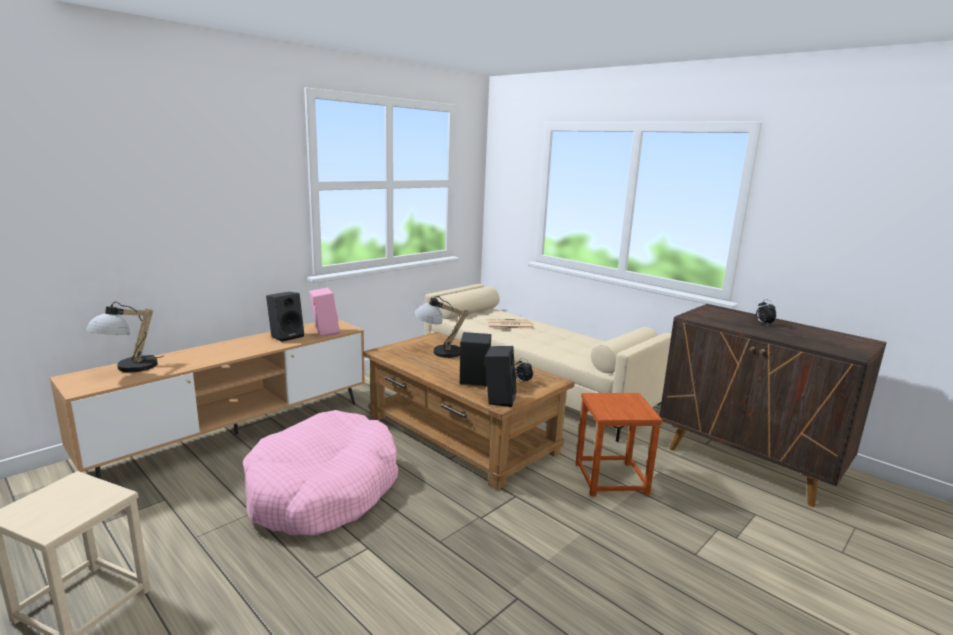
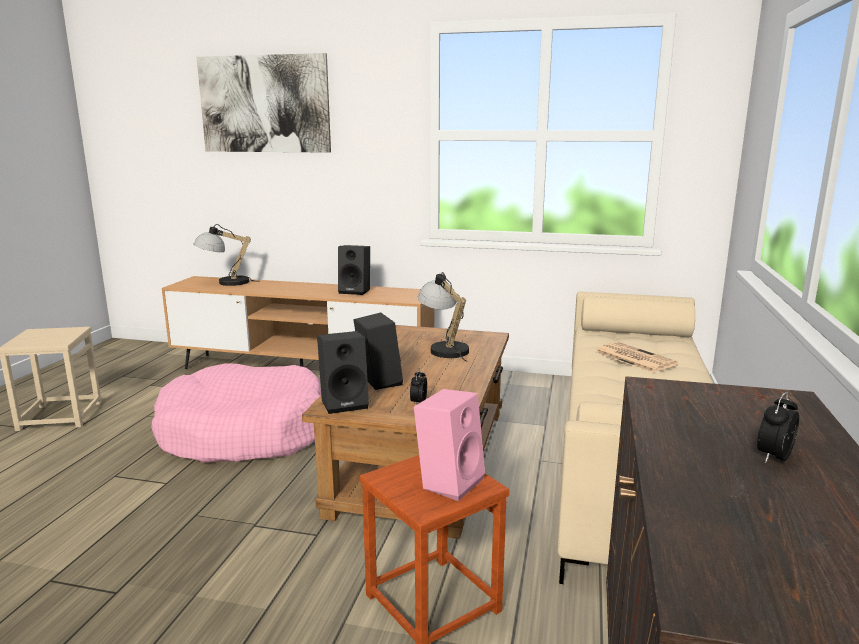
camera: 60 degrees right, 0 degrees up
pink speaker [309,287,340,336] -> pink speaker moved to [414,389,485,501]
none -> picture [197,53,331,153]

